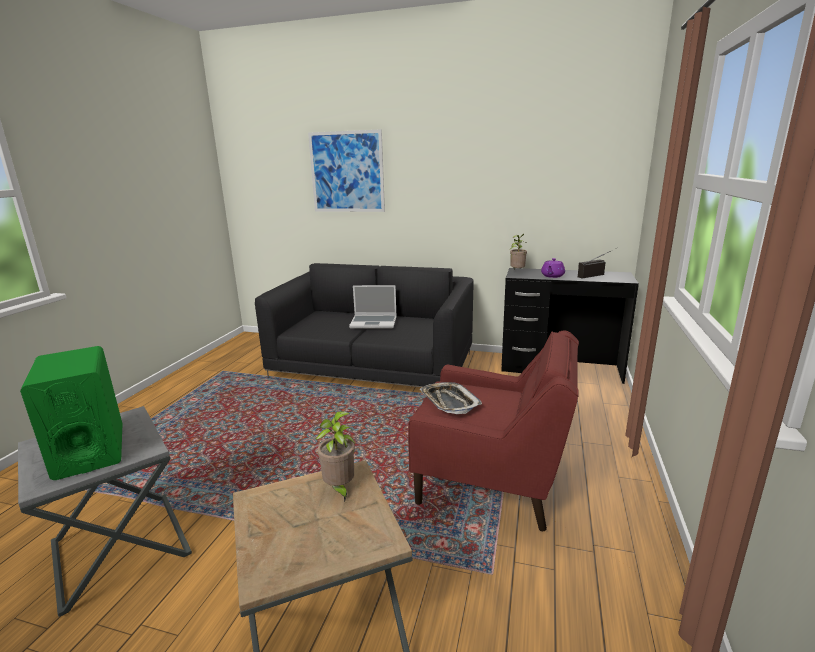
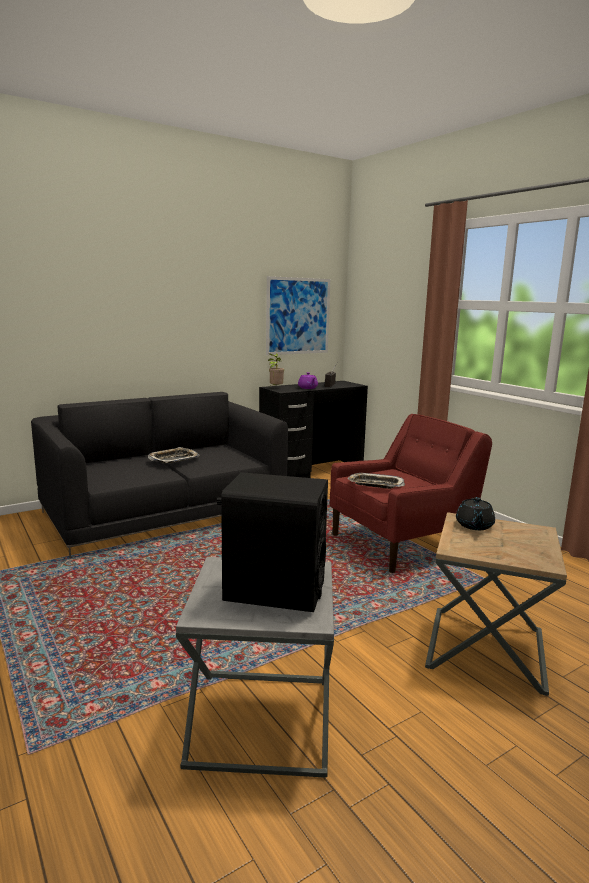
camera: 50 degrees left, 5 degrees down
green speaker [20,346,123,480] -> black speaker [217,472,328,612]
picture [308,129,385,212] -> picture moved to [266,276,330,355]
potted plant [316,411,355,502] -> black teapot [456,497,495,530]
laptop [349,285,397,329] -> tray [148,447,200,464]

